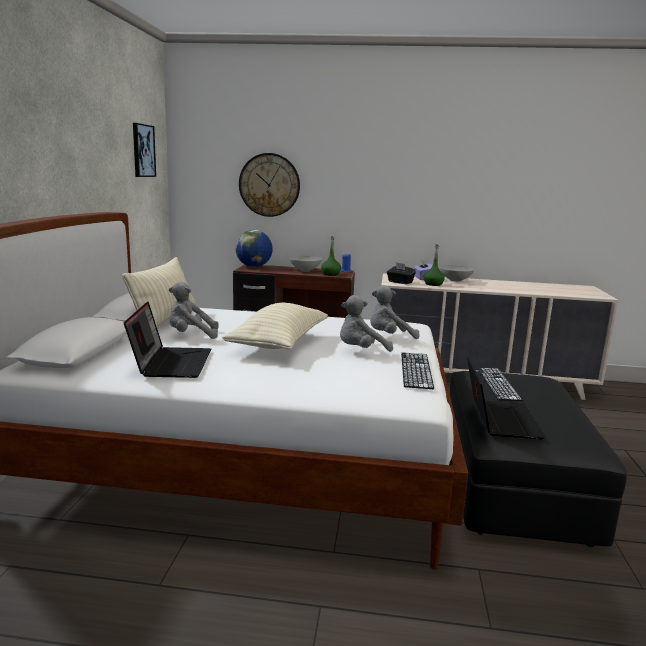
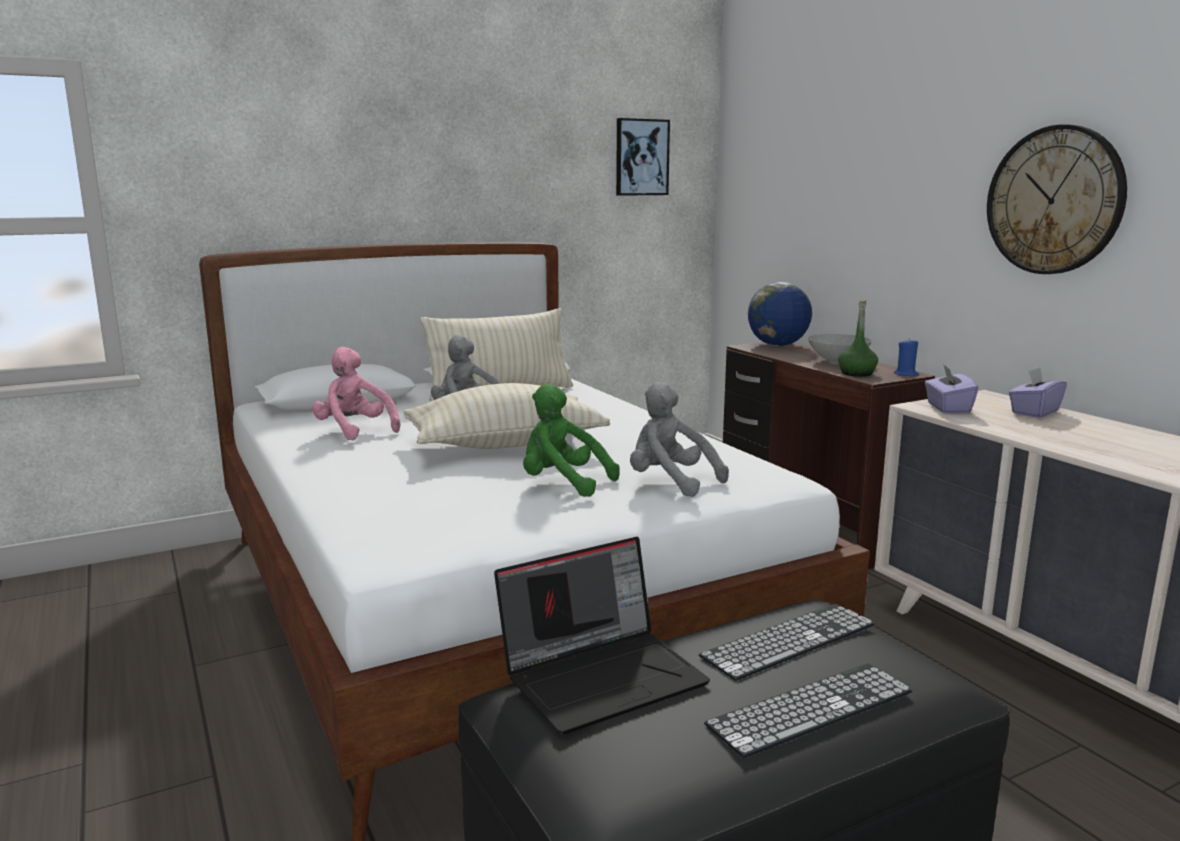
camera: 55 degrees right, 0 degrees up
laptop [124,302,211,378] -> pink plush toy [312,347,400,440]
wall clock [239,153,300,217] -> wall clock moved to [987,124,1127,274]
grey plush toy [340,295,393,352] -> green plush toy [523,384,620,497]
black tissue box [387,262,416,284] -> purple tissue box [925,364,978,413]
keyboard [401,352,434,389] -> keyboard moved to [704,664,912,758]
green bottle [424,244,445,286] -> none
grey bowl [440,265,474,282] -> none

